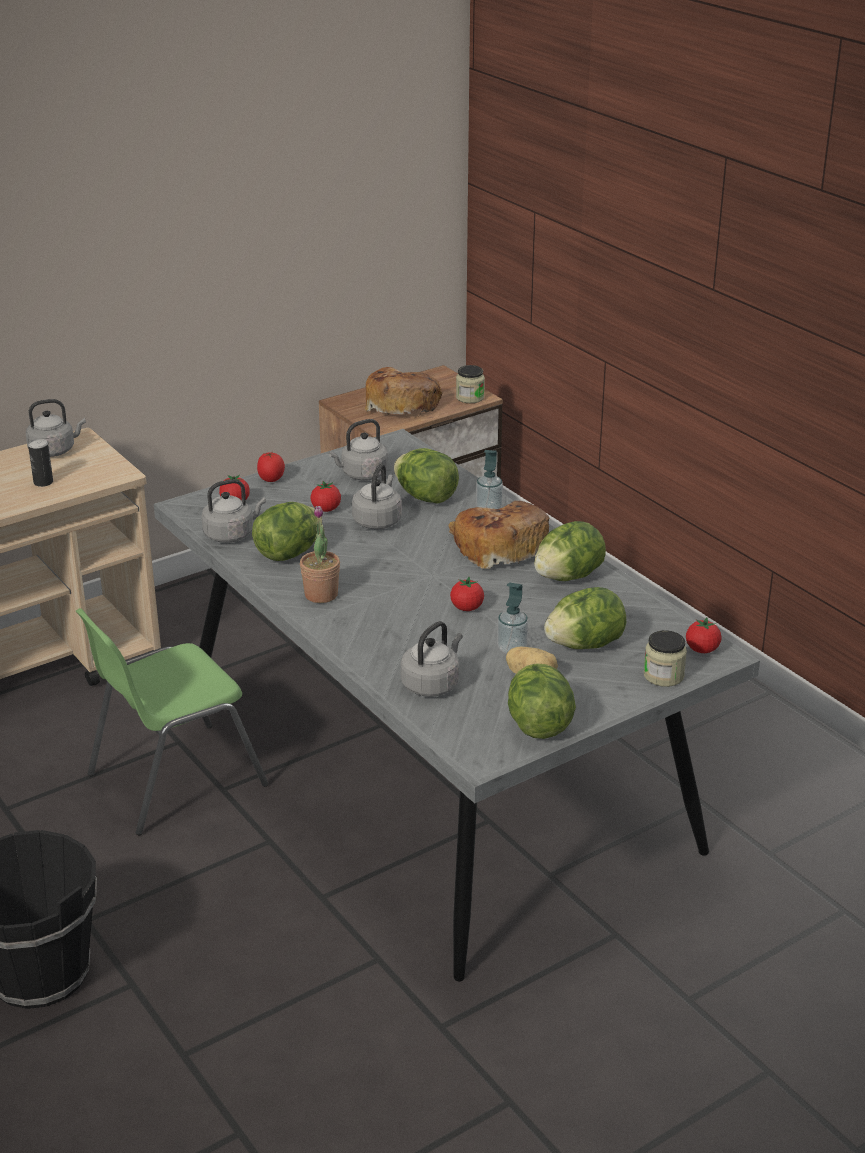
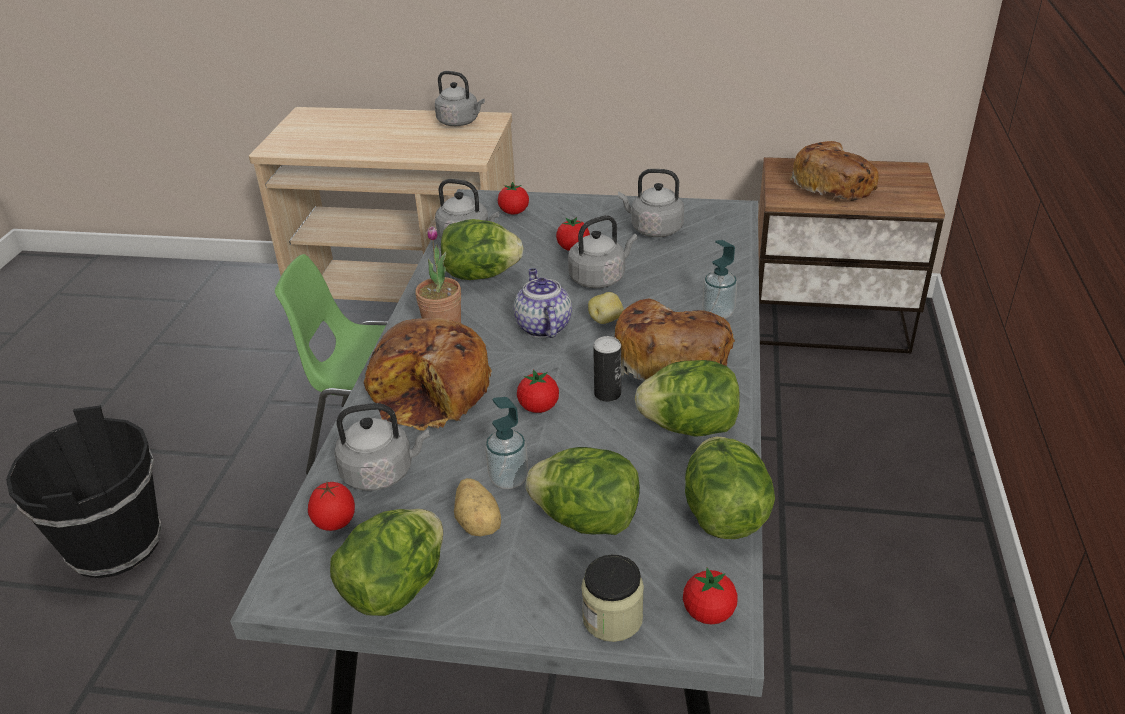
camera: 45 degrees right, 5 degrees up
can [28,439,53,487] -> can moved to [593,336,621,402]
tomato [257,452,285,482] -> tomato moved to [308,482,355,531]
lettuce [394,448,459,504] -> lettuce moved to [685,437,775,539]
jar [456,365,485,403] -> none
none -> bread [364,318,492,431]
none -> teapot [514,268,572,338]
none -> potato [588,292,624,324]

